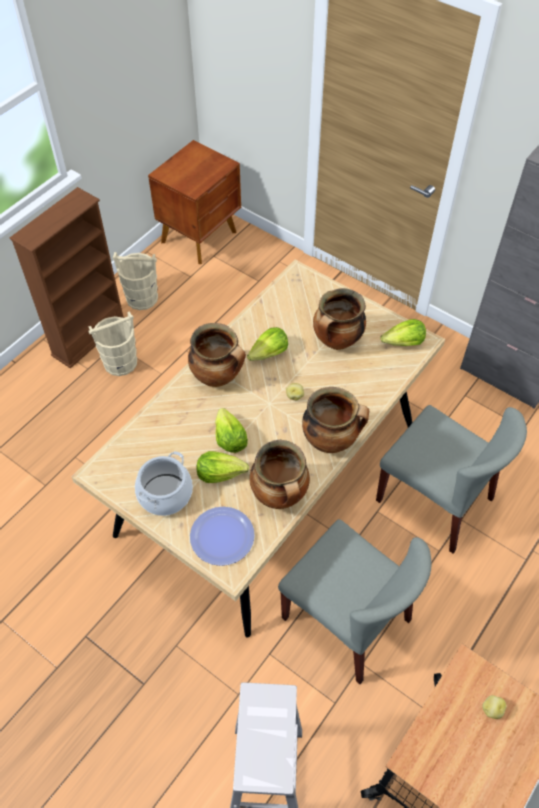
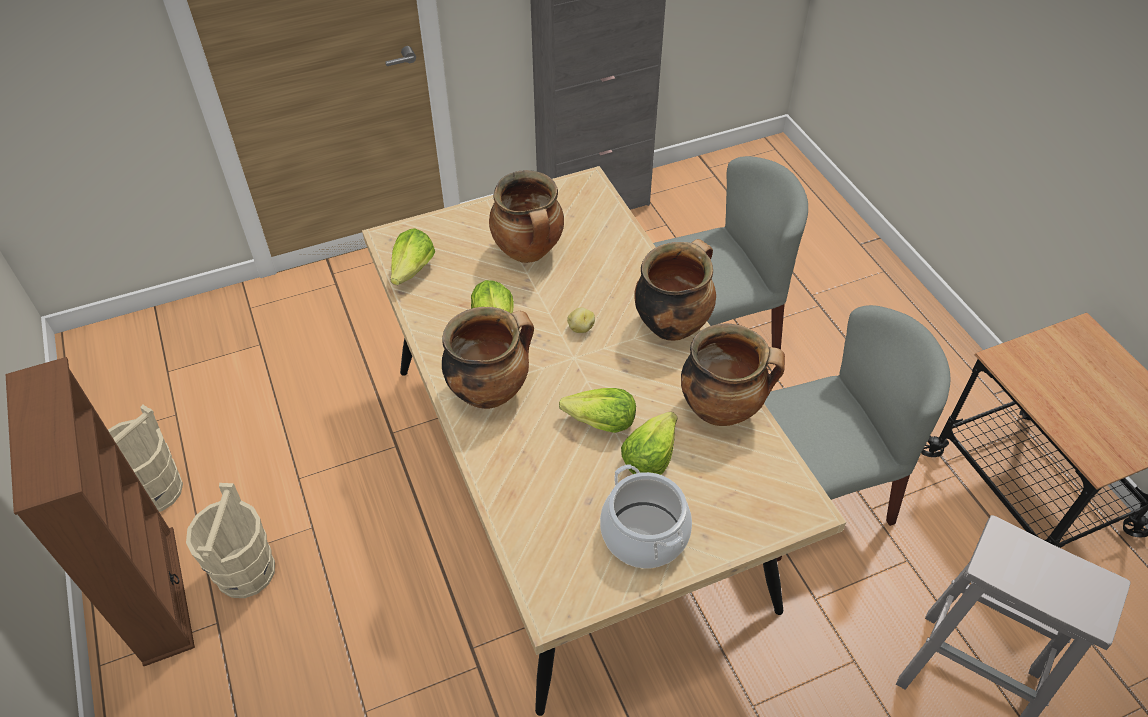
camera: 60 degrees left, 5 degrees down
brown nightstand [148,140,241,264] -> none
plate [190,507,255,566] -> none
lettuce [380,319,426,346] -> lettuce moved to [391,228,435,285]
potato [482,695,507,719] -> none

